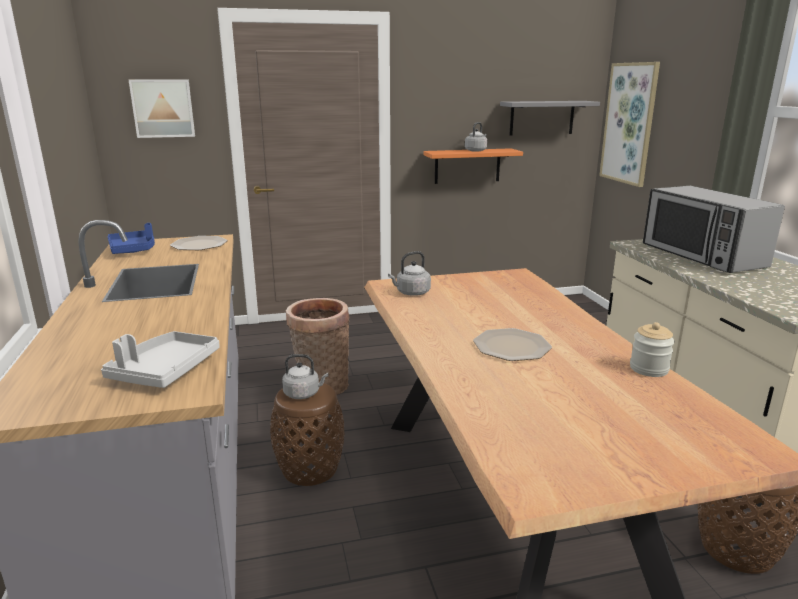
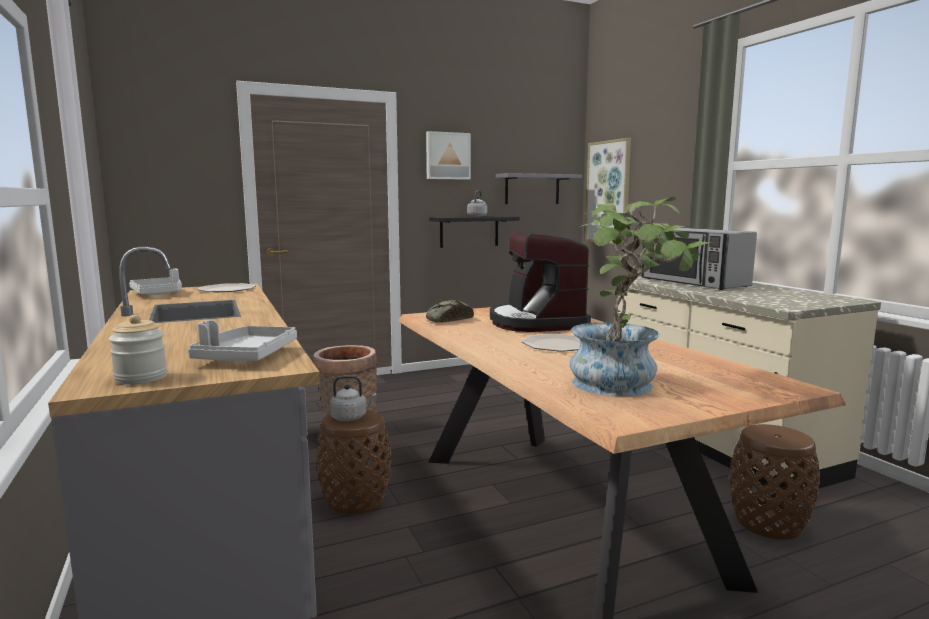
camera: 10 degrees left, 10 degrees down
blue tray [107,223,155,254] -> grey tray [129,269,182,295]
picture [129,80,195,138] -> picture moved to [426,131,471,180]
grey kettle [388,251,431,296] -> bread [426,300,474,323]
orange shelf [423,148,523,184] -> black shelf [429,216,520,248]
jar [630,322,675,377] -> jar moved to [109,314,167,385]
none -> coffee machine [490,231,591,332]
none -> potted plant [570,197,715,396]

